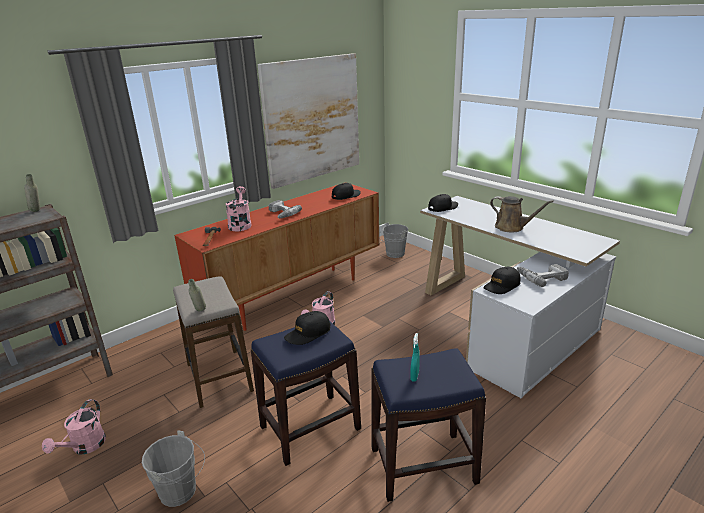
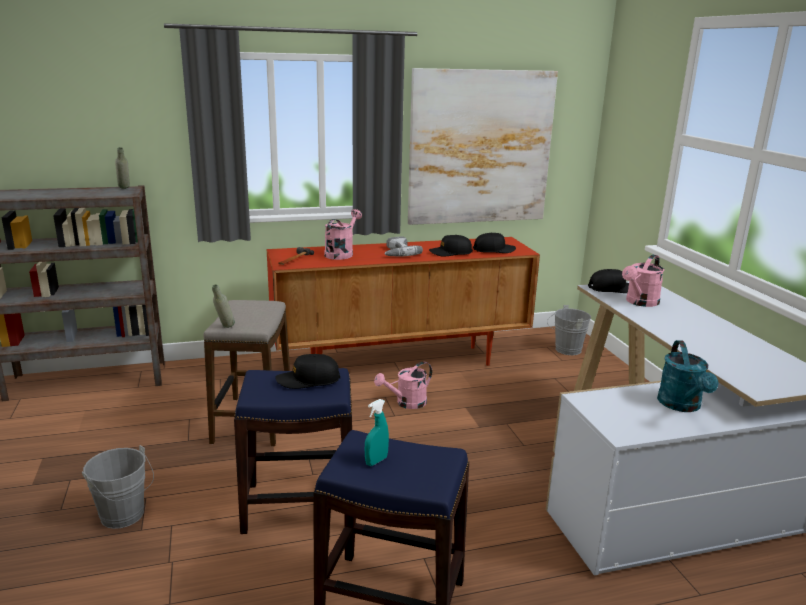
camera: 25 degrees right, 5 degrees down
pink watering can [42,399,106,455] -> pink watering can moved to [622,254,664,307]
black cap [483,267,520,294] -> black cap moved to [429,235,473,256]
brown watering can [490,196,554,232] -> none
power drill [517,264,569,287] -> turquoise watering can [657,340,719,412]

